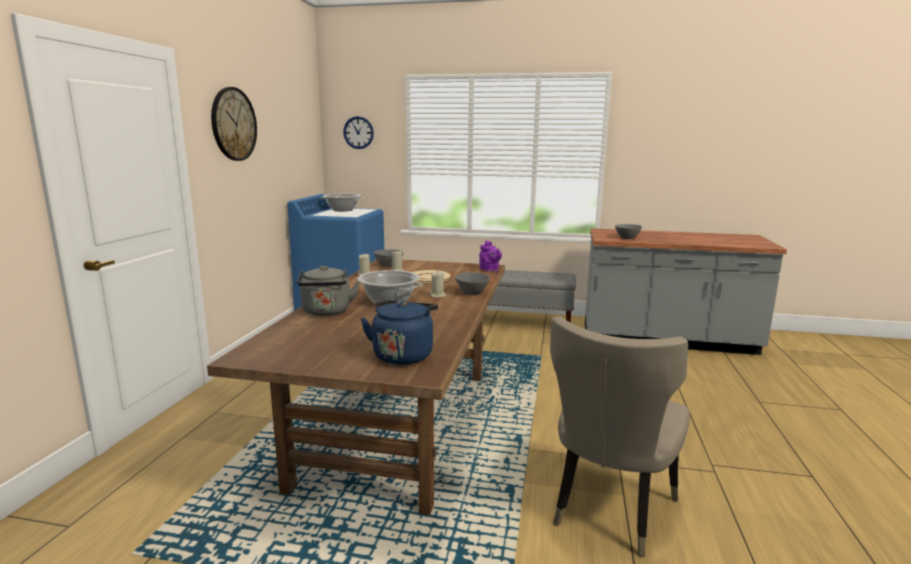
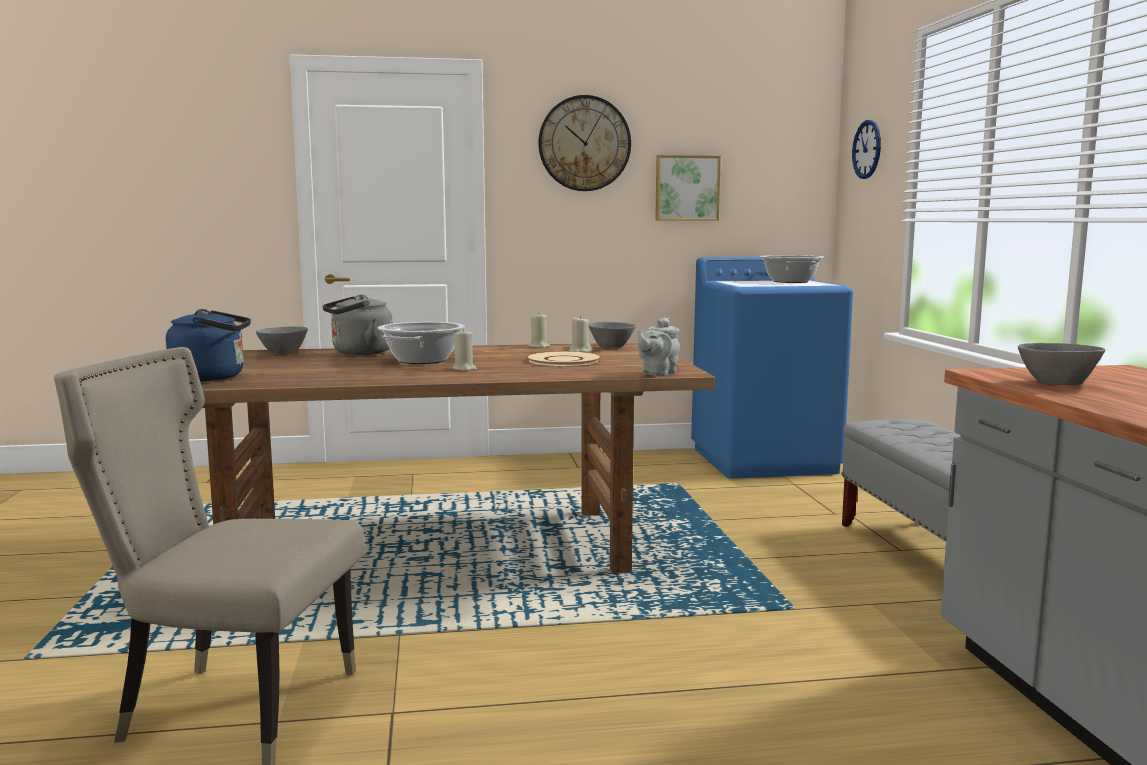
camera: 70 degrees right, 5 degrees down
grey bowl [455,272,490,295] -> grey bowl moved to [256,326,308,354]
purple teapot [479,240,502,272] -> grey teapot [637,317,679,376]
none -> picture [655,155,721,221]

